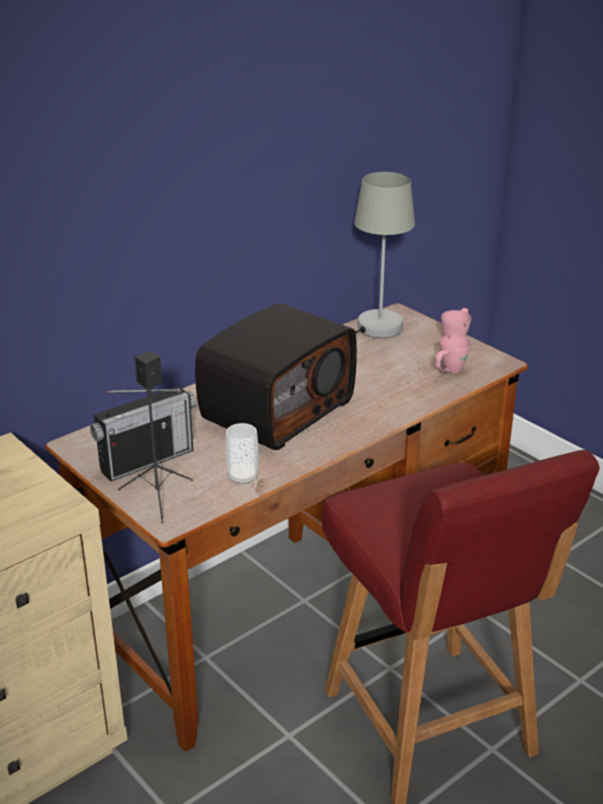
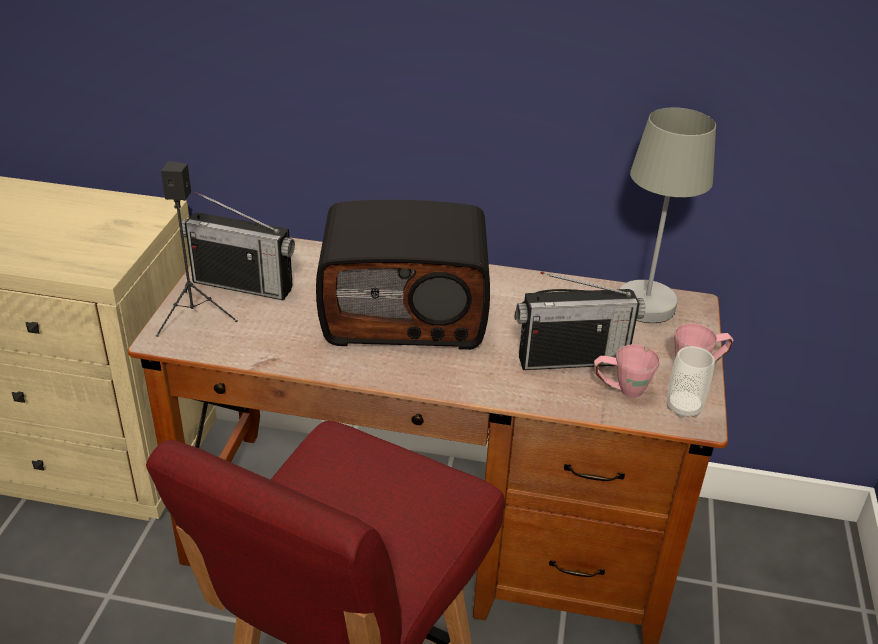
camera: 50 degrees right, 5 degrees up
cup [226,423,259,485] -> cup moved to [667,346,715,418]
none -> radio [516,272,645,370]

